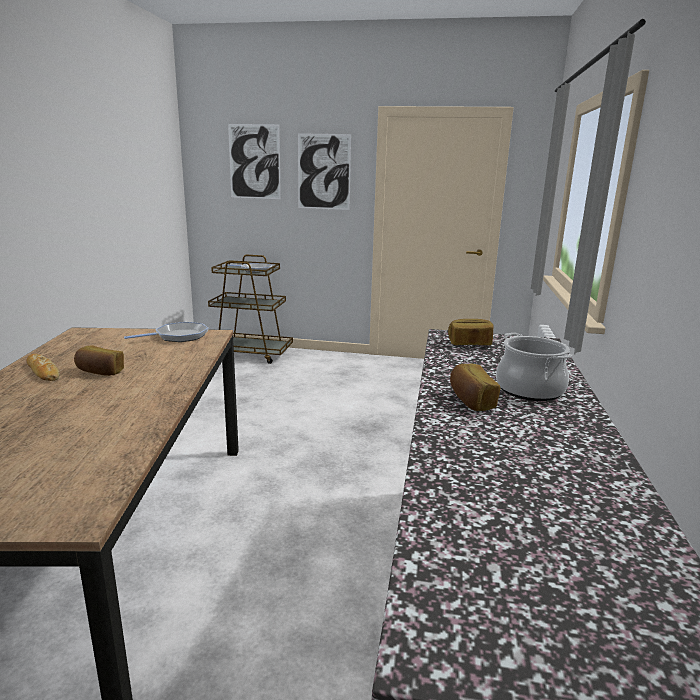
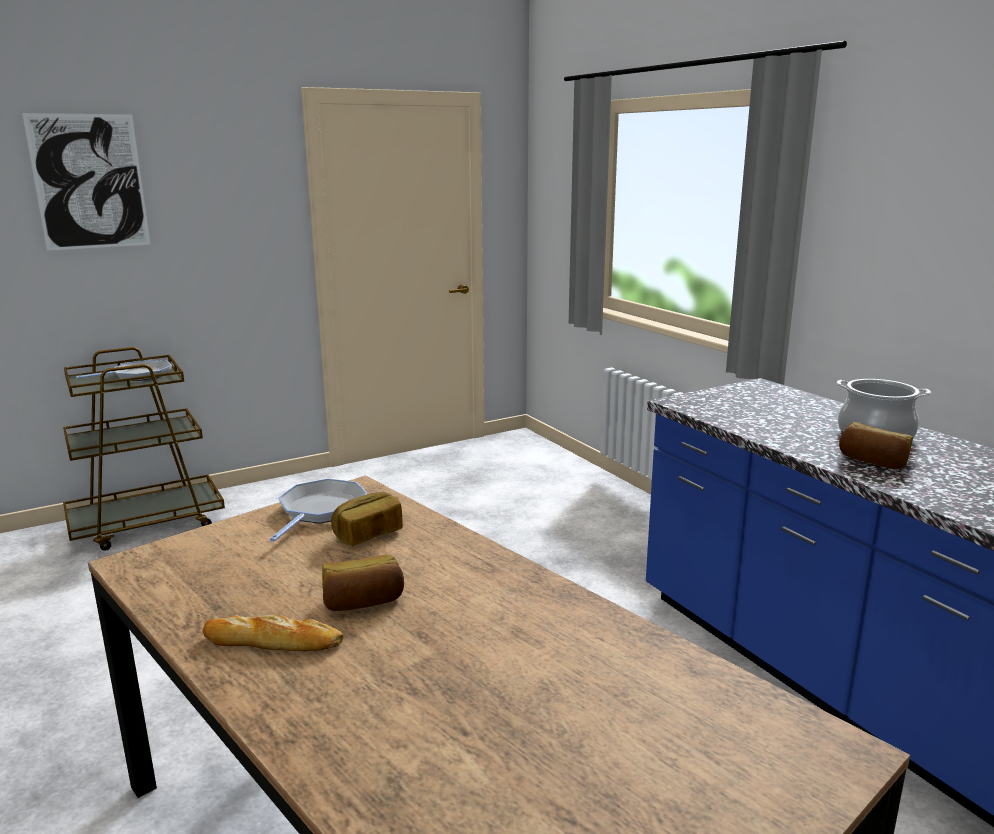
camera: 40 degrees left, 0 degrees up
picture [298,133,351,210] -> none
bread [448,319,493,345] -> bread moved to [331,492,403,546]

